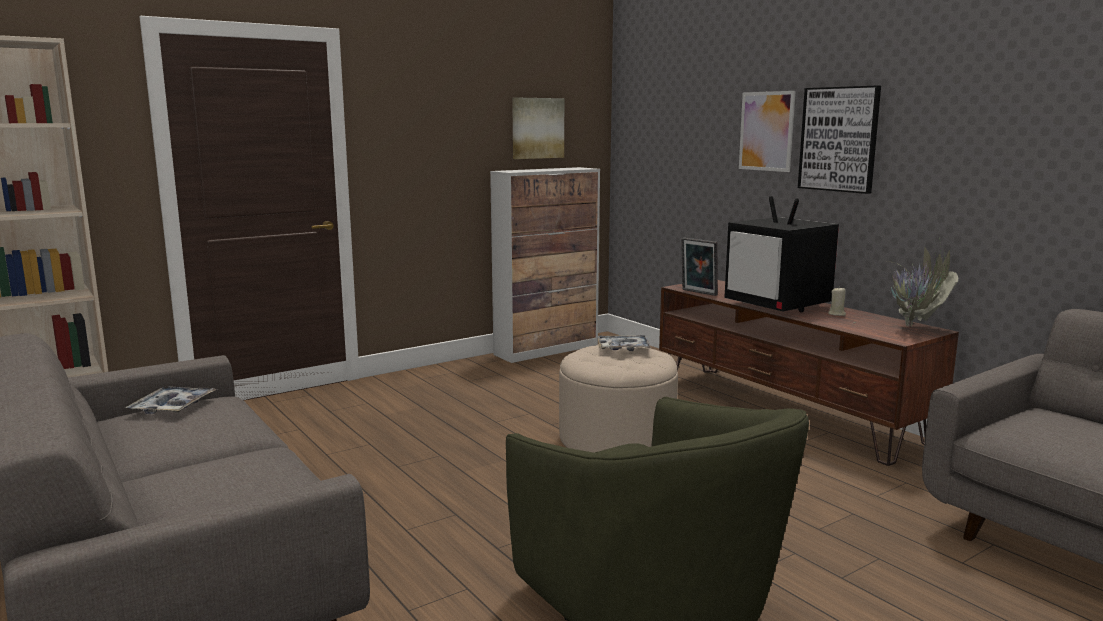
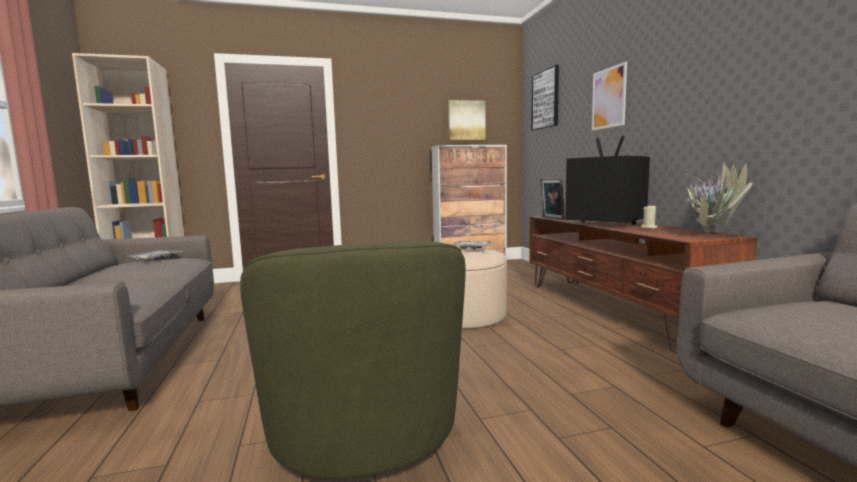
camera: 20 degrees right, 5 degrees down
television [724,196,839,312] -> television turned 150 degrees clockwise [565,135,650,225]
picture [798,85,881,194] -> picture moved to [531,65,559,130]

